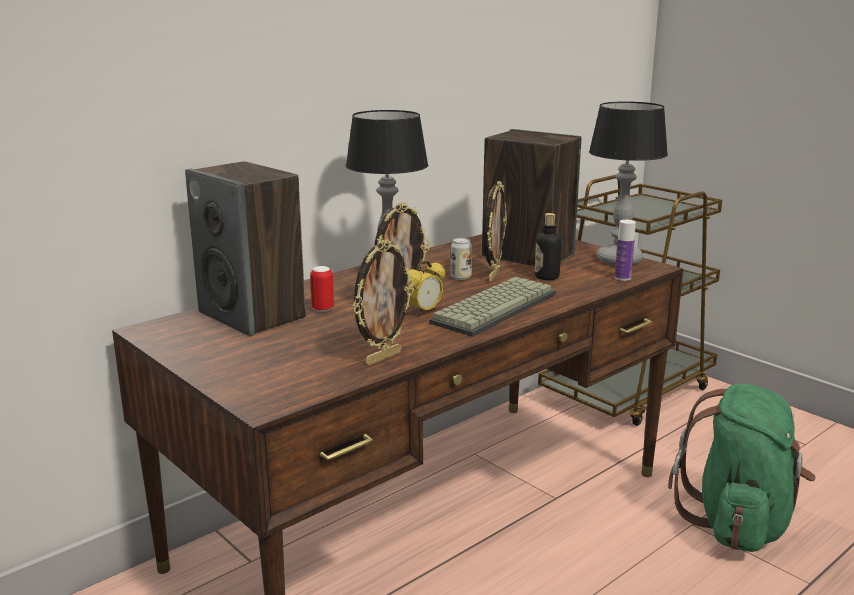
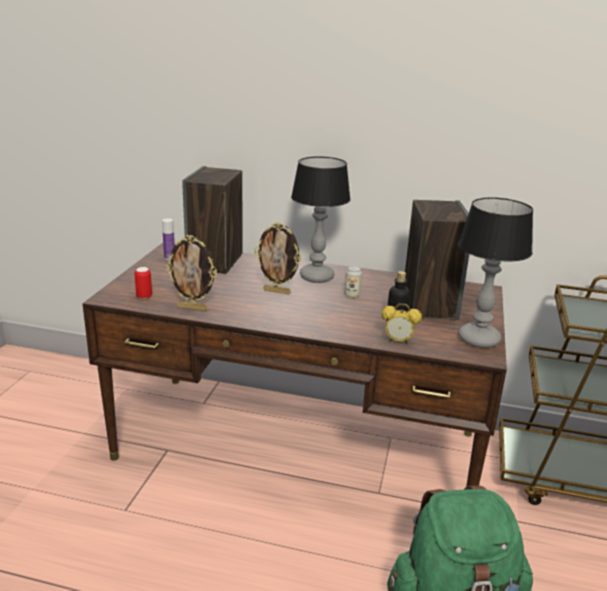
camera: 55 degrees right, 5 degrees up
can [310,266,334,312] -> can moved to [134,267,152,299]
alarm clock [408,260,445,316] -> alarm clock moved to [381,303,422,344]
keyboard [429,277,557,337] -> none
picture frame [484,181,507,282] -> none
bottle [615,220,636,281] -> bottle moved to [162,218,175,260]

